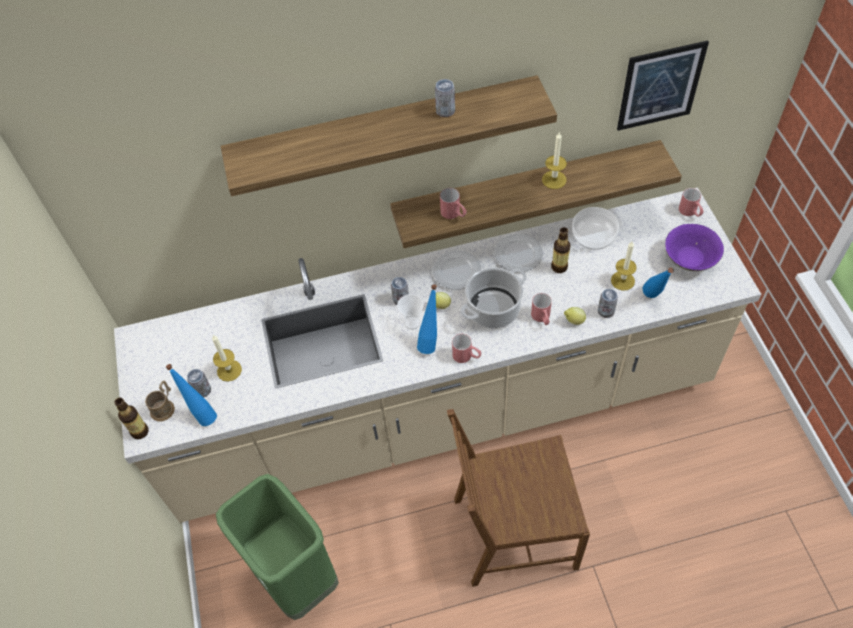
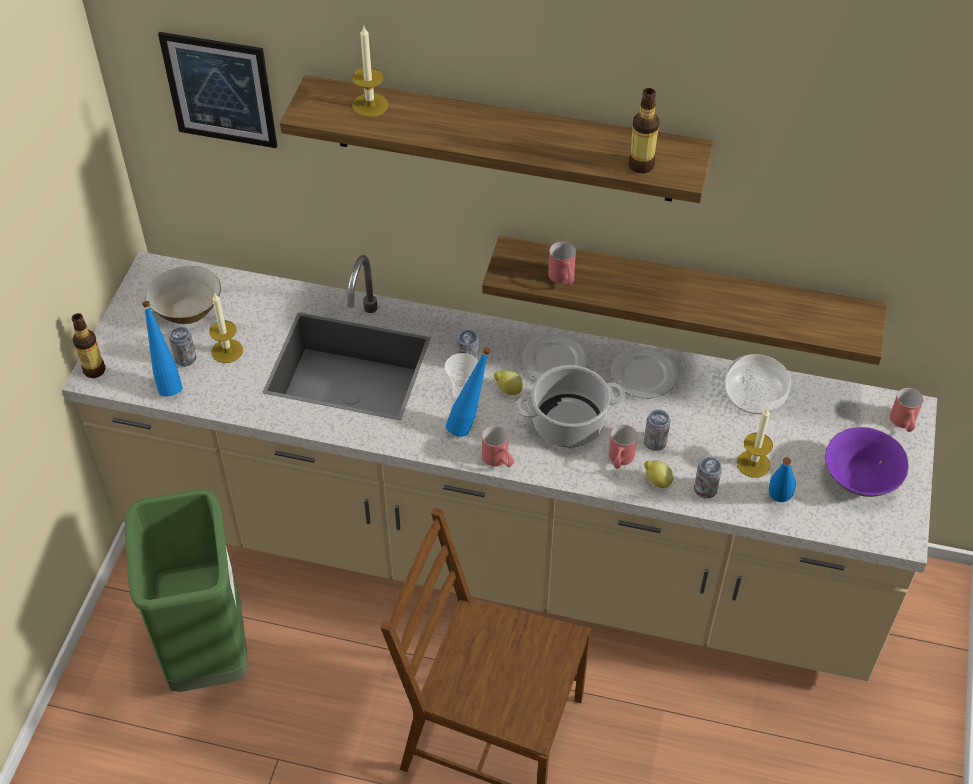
camera: 25 degrees right, 5 degrees down
brown mug [145,381,175,421] -> none
can [435,79,455,117] -> can moved to [644,410,670,451]
candle [542,132,567,189] -> candle moved to [352,26,388,117]
bottle [551,227,571,273] -> bottle moved to [628,88,659,173]
picture [617,40,709,131] -> picture moved to [158,32,277,148]
none -> beige bowl [146,266,221,324]

